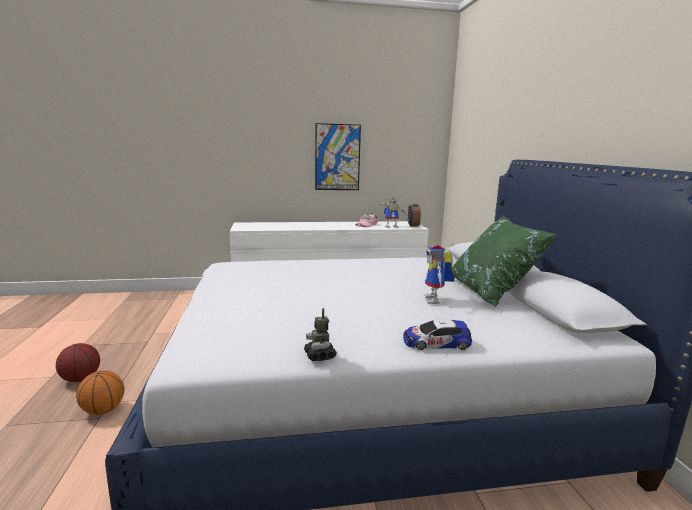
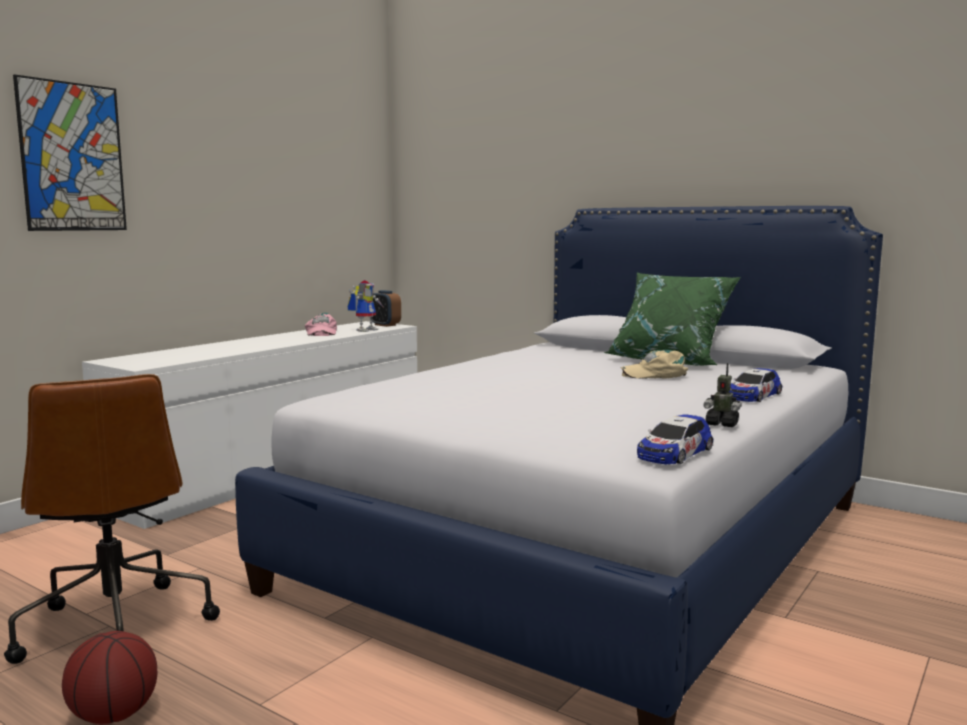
camera: 45 degrees left, 5 degrees down
basketball [76,370,125,415] -> none
picture [315,123,361,190] -> picture moved to [13,74,127,231]
toy robot [424,245,455,304] -> beige cap [621,350,688,379]
none -> brown office chair [4,374,220,664]
none -> toy car [637,414,713,464]

